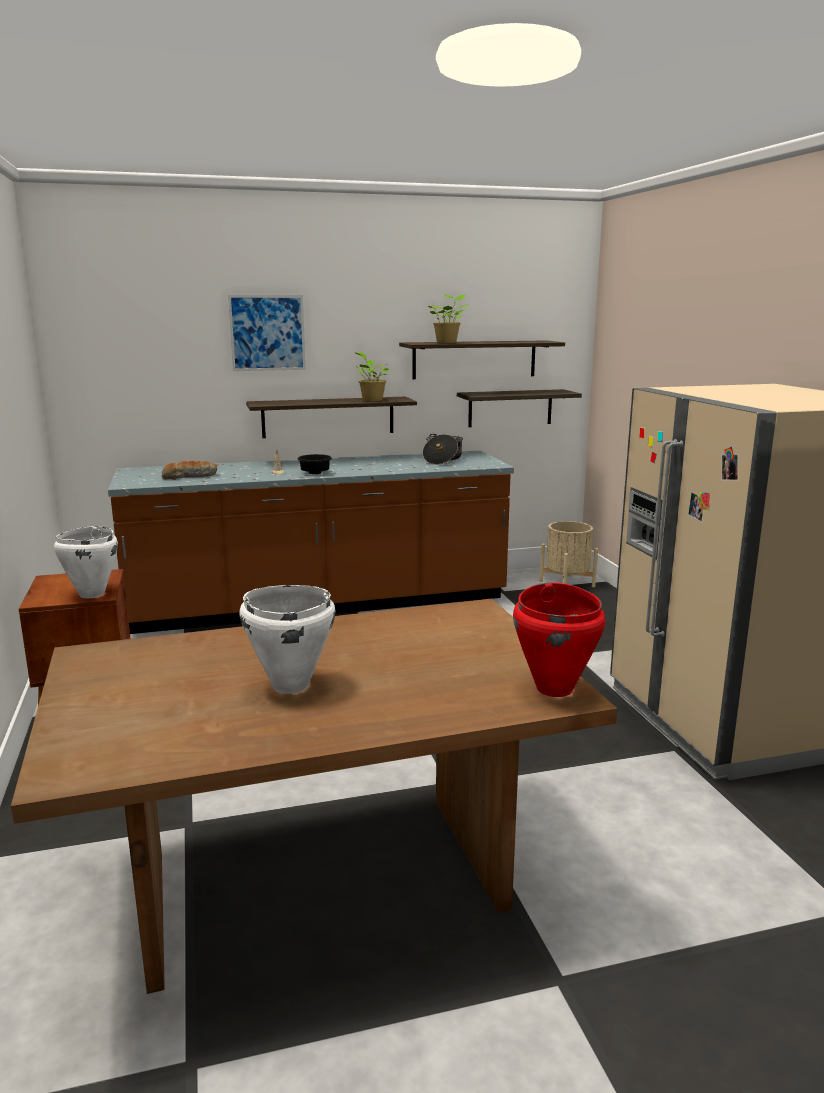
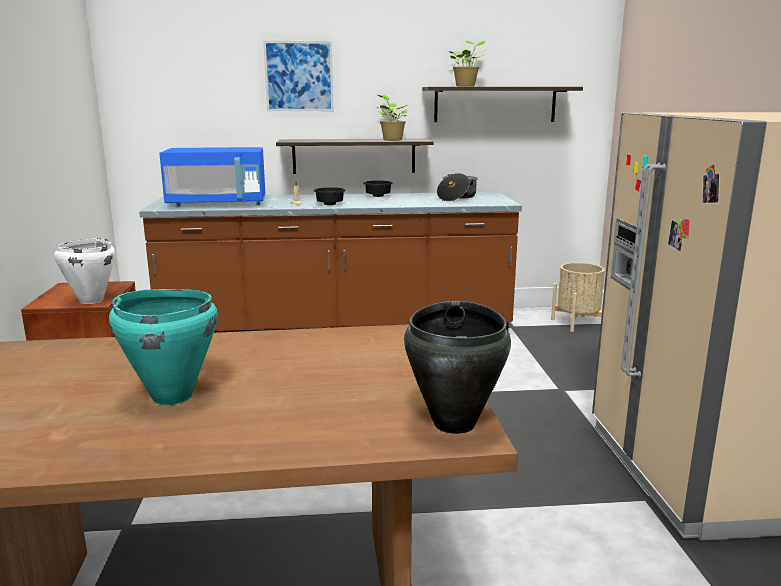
camera: 10 degrees right, 0 degrees up
bread [162,461,217,479] -> blue microwave [159,147,266,207]
white cooking pot [239,585,336,694] -> turquoise cooking pot [109,289,218,405]
shelf [457,389,582,427] -> none
red cooking pot [513,583,605,697] -> black cooking pot [404,301,511,434]
none -> black bowl [363,180,393,197]

